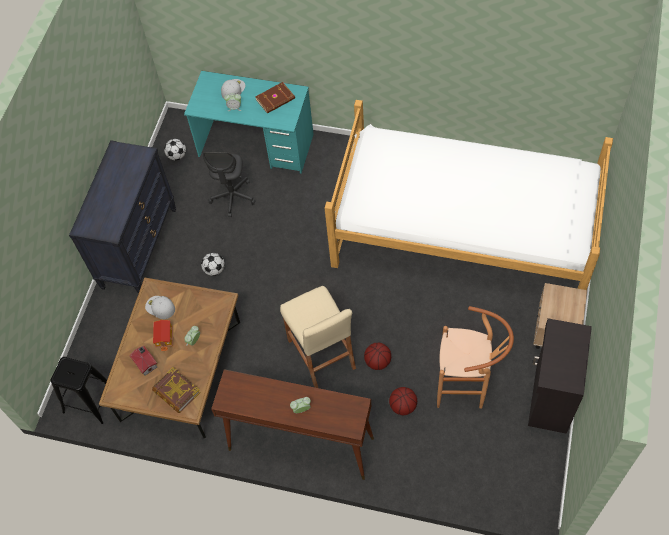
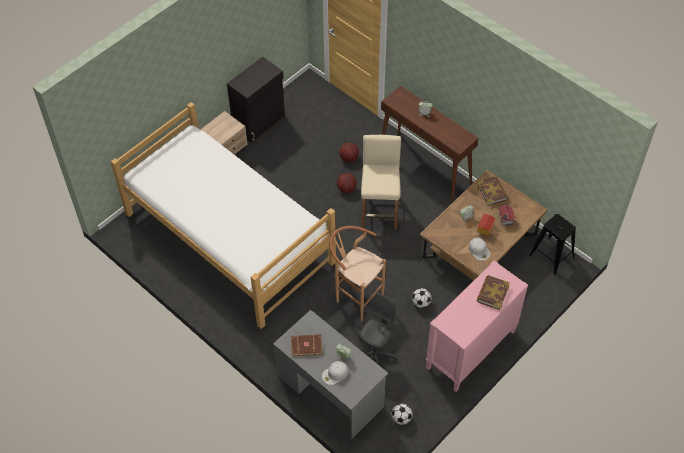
camera: 155 degrees left, 5 degrees down
black dresser [69,140,176,294] -> pink dresser [426,260,528,392]
turquoise desk [184,71,314,174] -> grey desk [273,310,388,440]
brown stool [437,306,514,409] -> brown stool moved to [330,226,386,322]
none -> book [477,275,510,310]

